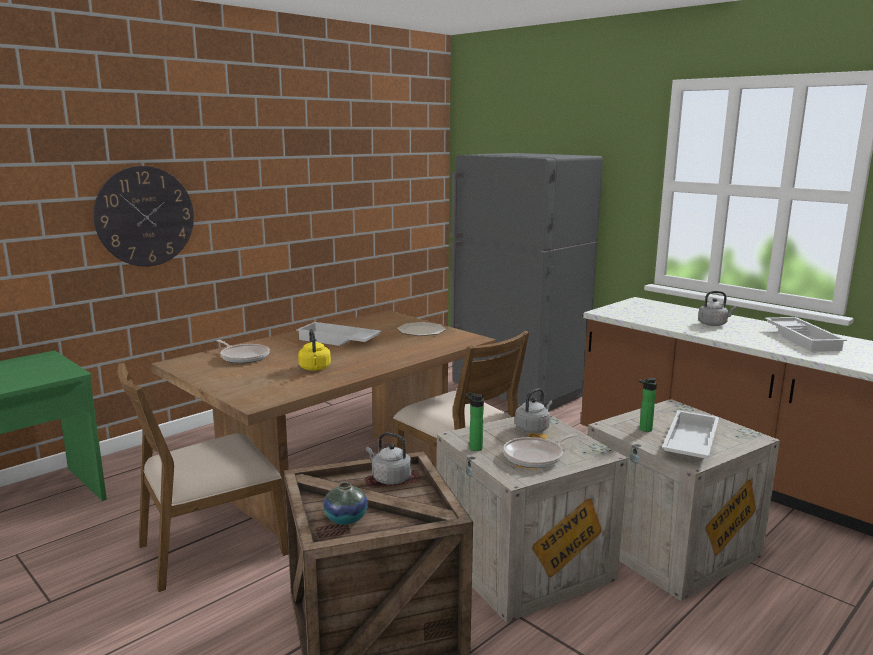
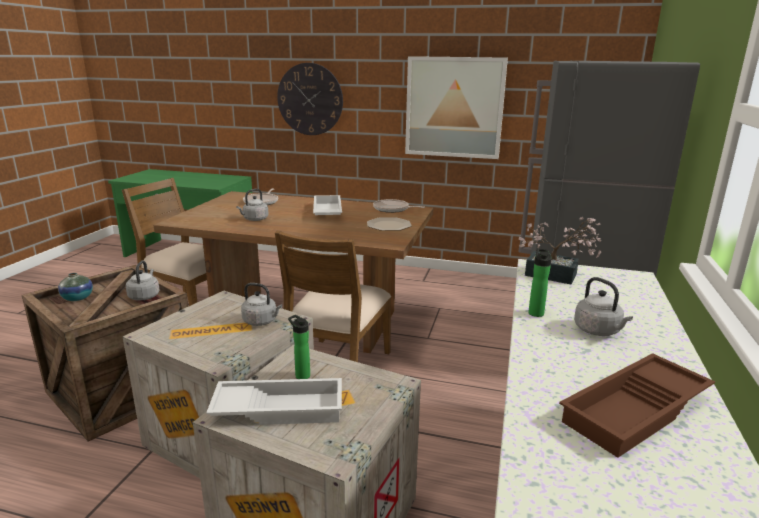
camera: 60 degrees right, 5 degrees up
yellow kettle [298,329,331,371] -> grey kettle [236,189,269,221]
bottle [465,392,484,451] -> bottle moved to [528,249,552,317]
frying pan [503,433,577,468] -> frying pan moved to [373,199,425,213]
white tray [765,317,847,352] -> brown tray [559,353,715,458]
none -> picture [405,56,508,159]
none -> potted plant [519,217,601,284]

